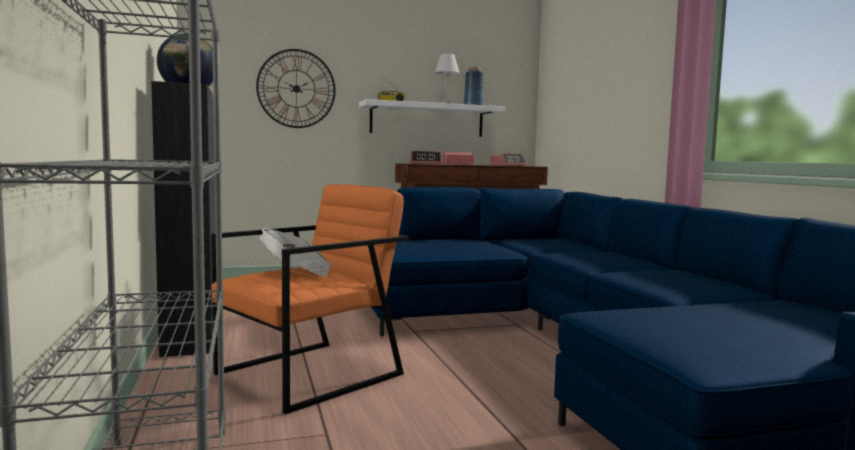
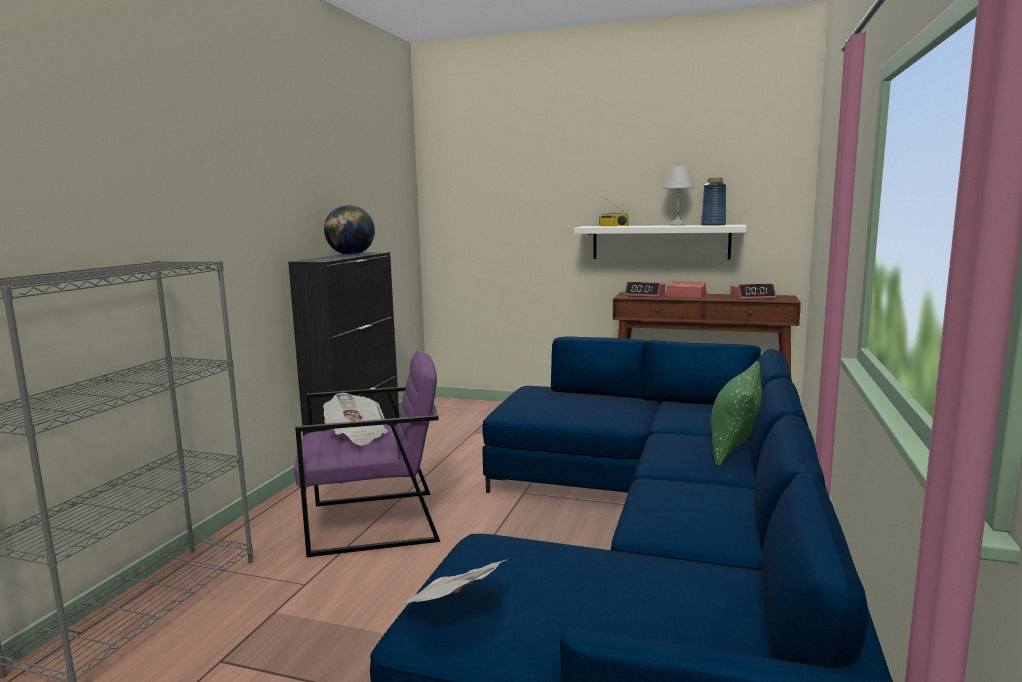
camera: 35 degrees right, 5 degrees up
orange armchair [211,184,409,414] -> purple armchair [294,351,440,557]
wall clock [256,49,336,128] -> none
none -> newspaper [397,559,508,605]
none -> green pillow [711,361,762,466]

